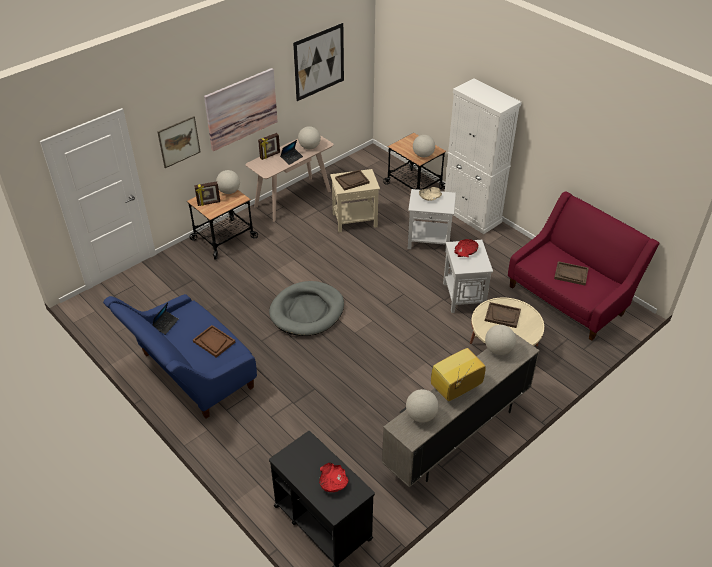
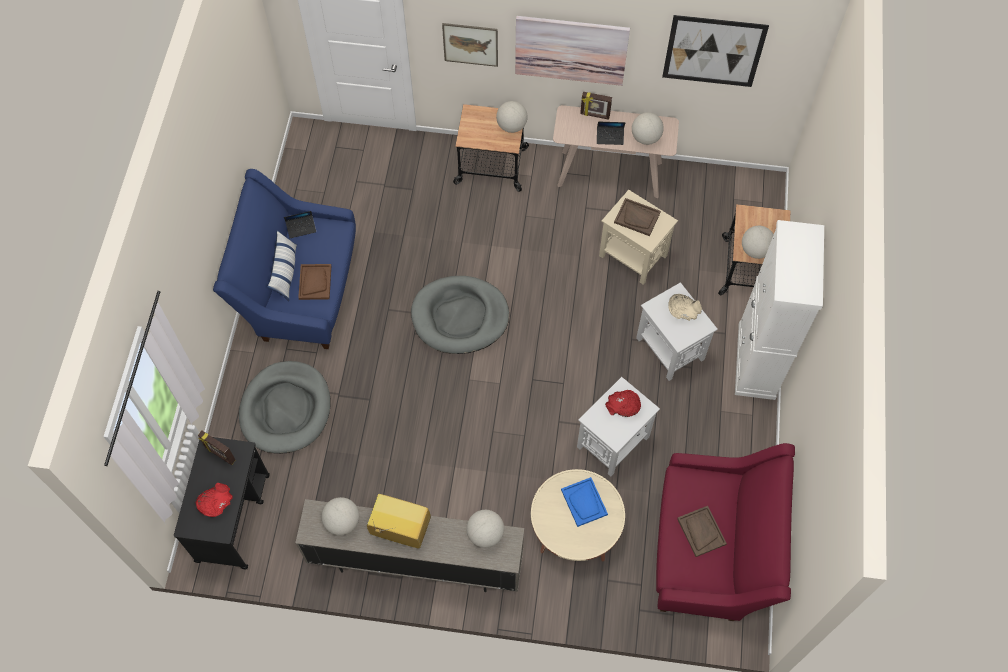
camera: 50 degrees right, 20 degrees up
picture frame [194,181,220,206] -> picture frame moved to [198,431,235,465]
brown tray [485,302,521,328] -> blue tray [561,477,608,527]
none -> grey dog bed [239,361,331,454]
none -> pillow [267,230,297,301]

